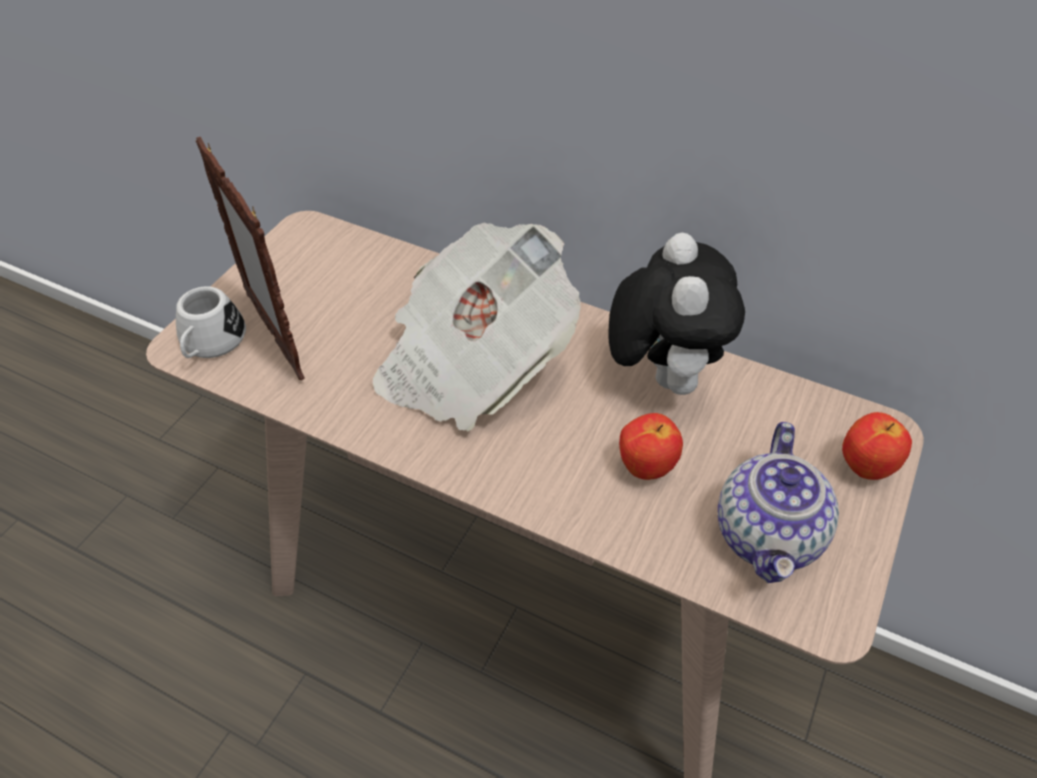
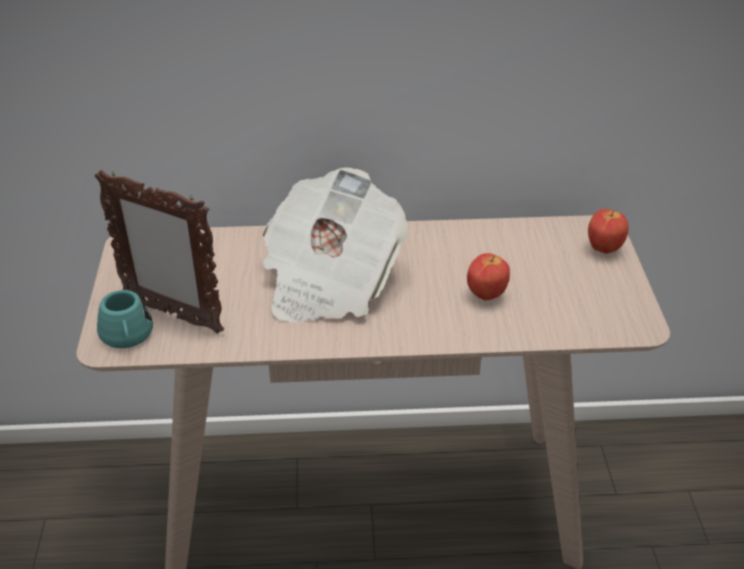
camera: 30 degrees left, 10 degrees down
white mug [176,286,246,358] -> turquoise mug [97,290,153,348]
plush toy [608,233,745,395] -> none
teapot [718,422,839,583] -> none

